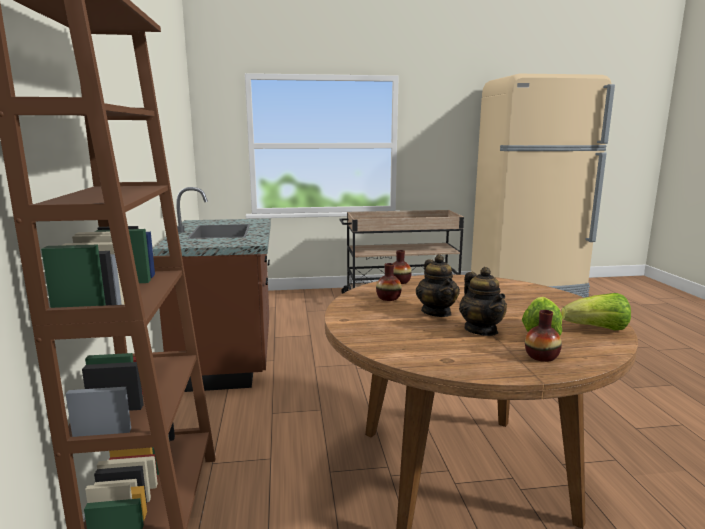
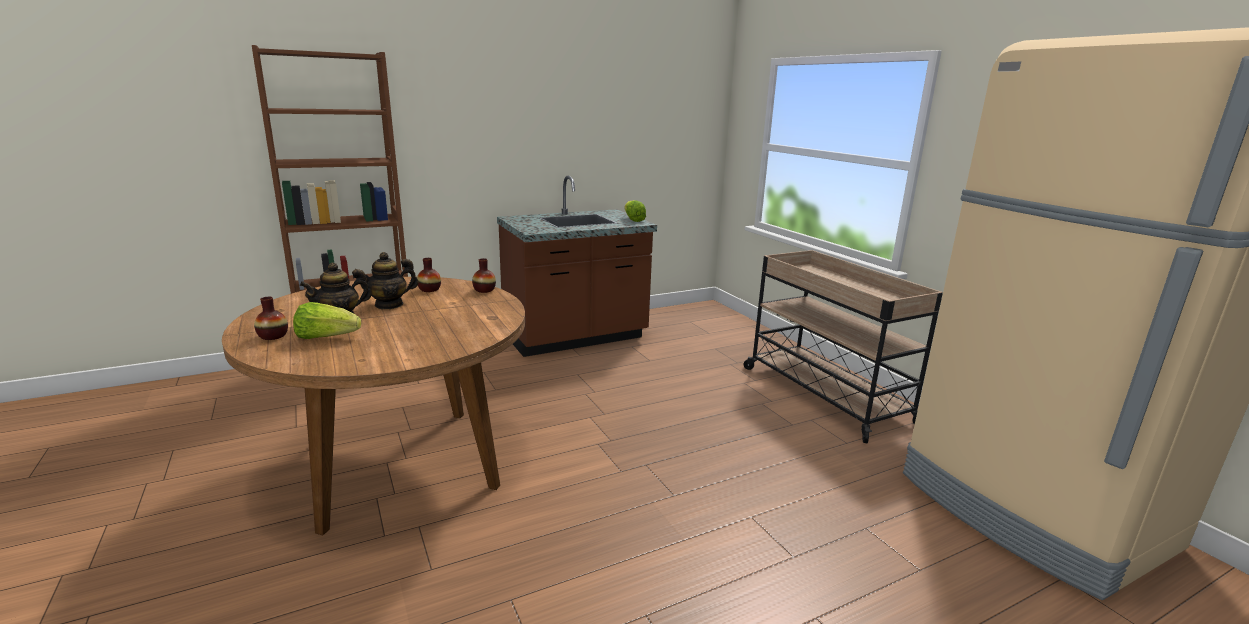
camera: 70 degrees right, 5 degrees up
lettuce [561,293,631,331] -> lettuce moved to [624,200,646,222]

